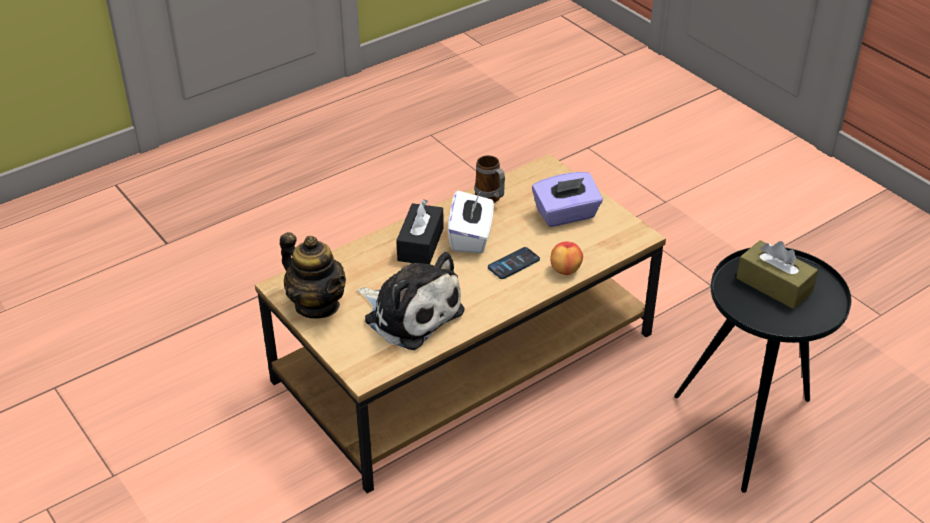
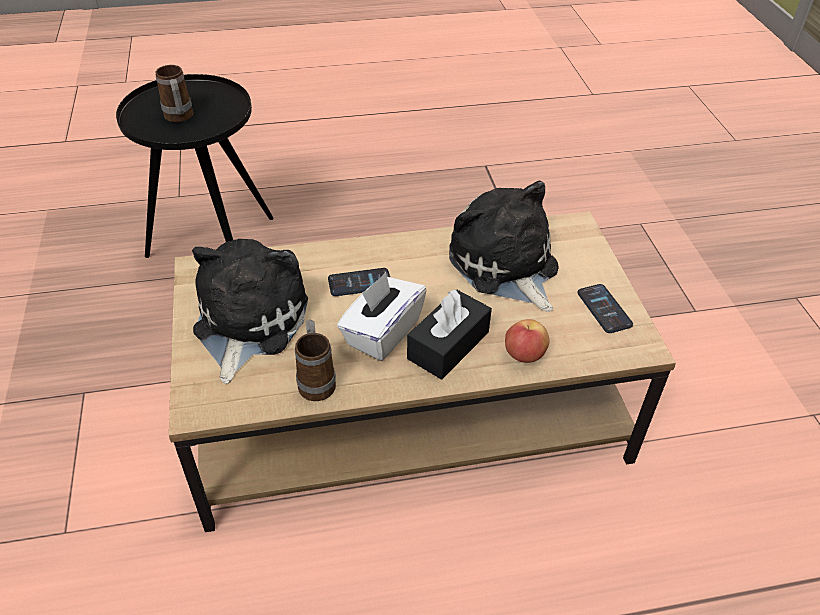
camera: 155 degrees left, 5 degrees up
teapot [280,232,346,318] -> phone [577,284,633,333]
purple tissue box [532,172,603,227] -> plush toy [192,239,308,384]
apple [550,242,583,275] -> apple moved to [505,319,550,363]
brown tissue box [736,240,818,309] -> mug [156,65,193,122]

